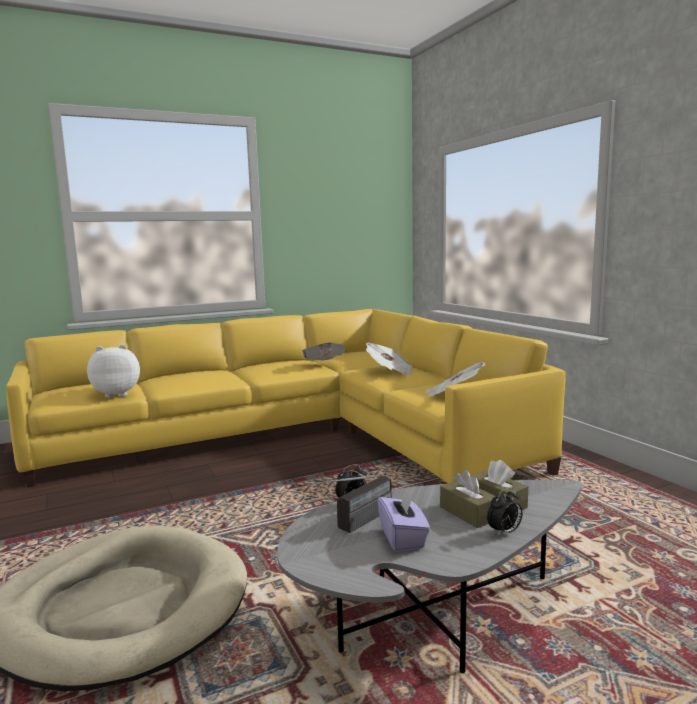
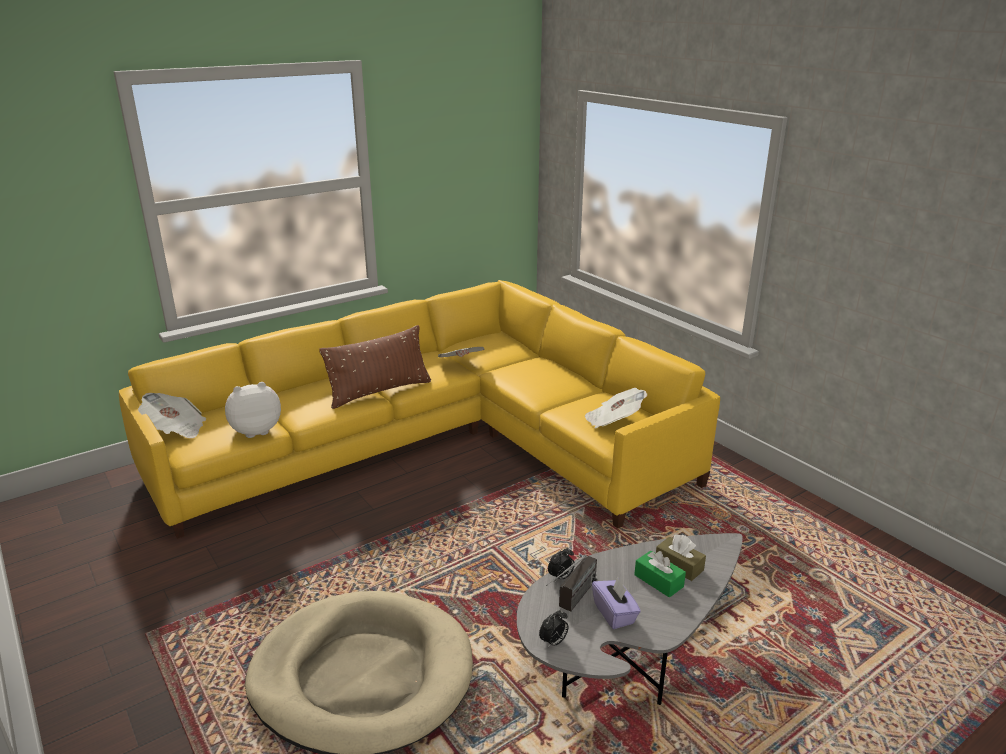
camera: 10 degrees left, 15 degrees up
newspaper [366,343,413,376] -> newspaper moved to [138,393,206,438]
brown tissue box [440,470,496,528] -> green tissue box [634,550,686,598]
alarm clock [487,487,522,536] -> alarm clock moved to [539,609,569,648]
none -> brown pillow [319,325,431,409]

